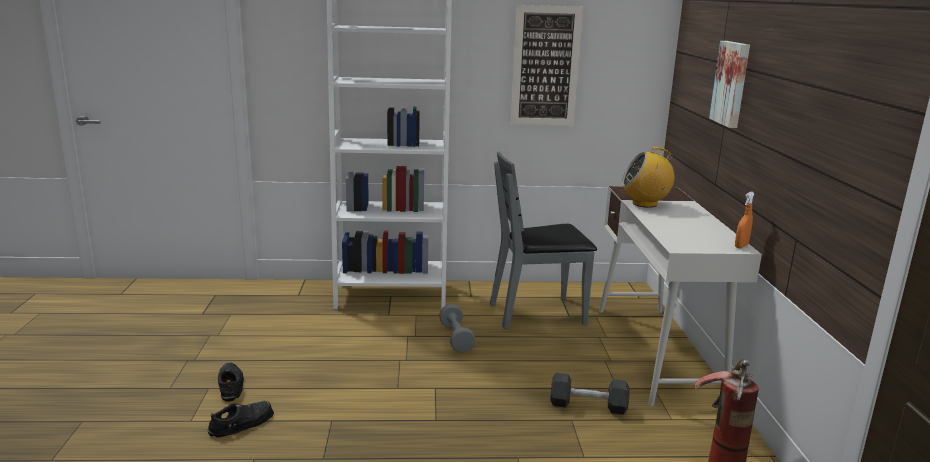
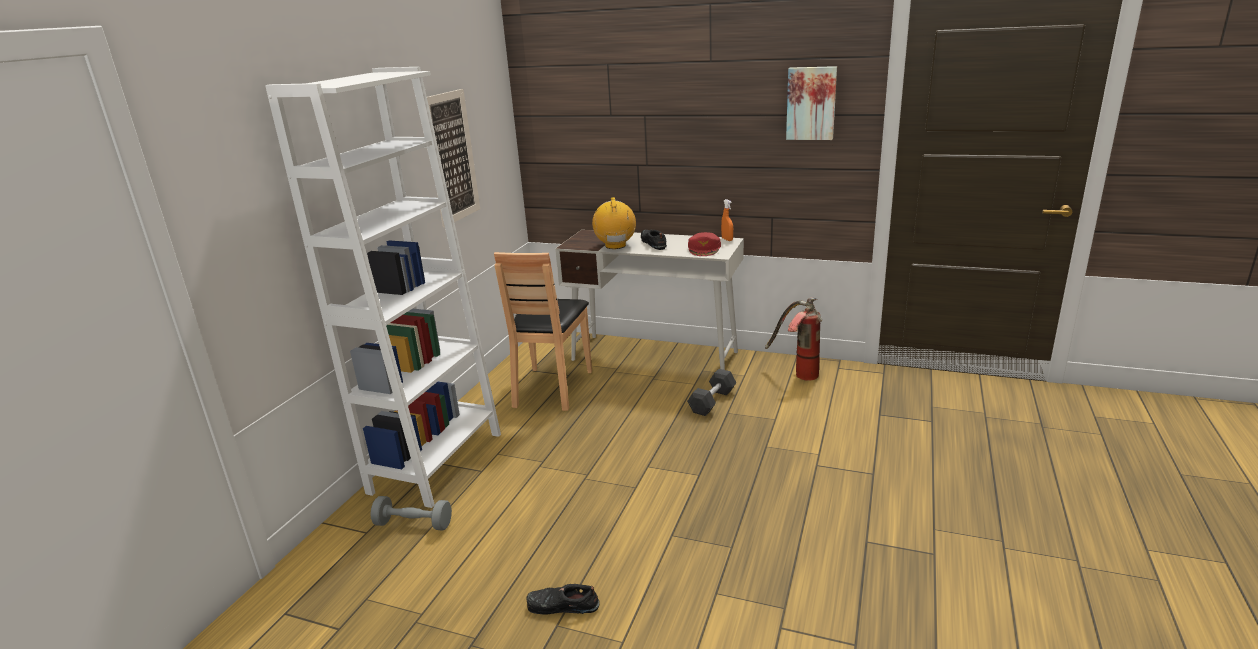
camera: 65 degrees left, 5 degrees up
black shoe [207,401,274,437] -> black shoe moved to [641,230,667,250]
grey dumbbell [439,304,475,352] -> grey dumbbell moved to [370,496,452,530]
grey chair [490,151,597,329] -> brown chair [494,252,592,411]
radio [622,147,674,208] -> radio turned 150 degrees clockwise [592,197,636,249]
picture [709,41,750,128] -> picture moved to [786,66,837,140]
none -> red cap [688,232,721,256]

